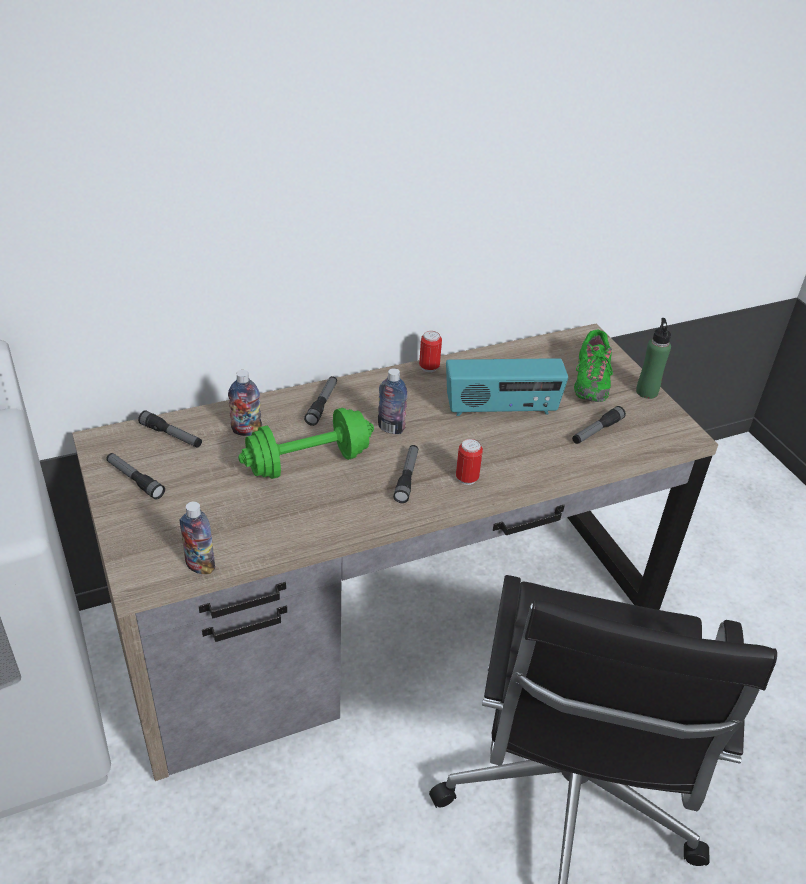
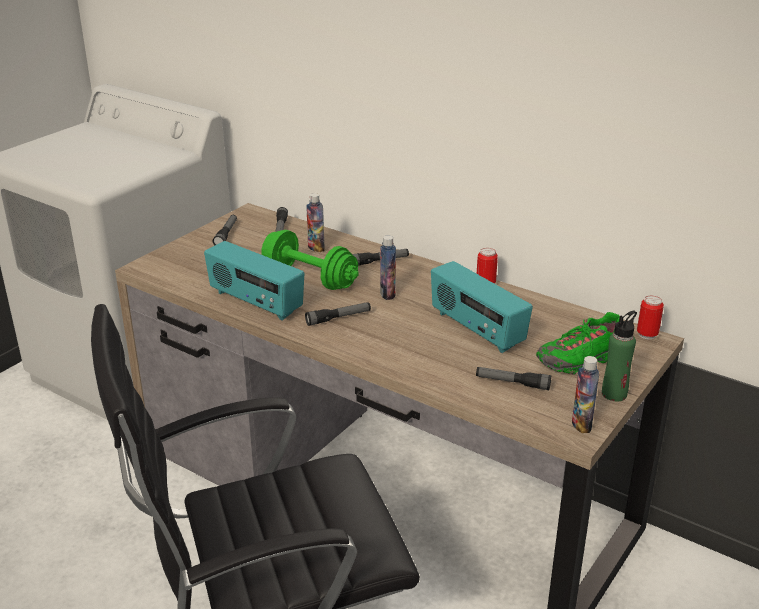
camera: 60 degrees right, 10 degrees down
bottle [179,501,215,574] -> bottle moved to [572,356,599,433]
can [456,439,483,485] -> can moved to [637,296,664,340]
none -> radio [204,241,304,321]

